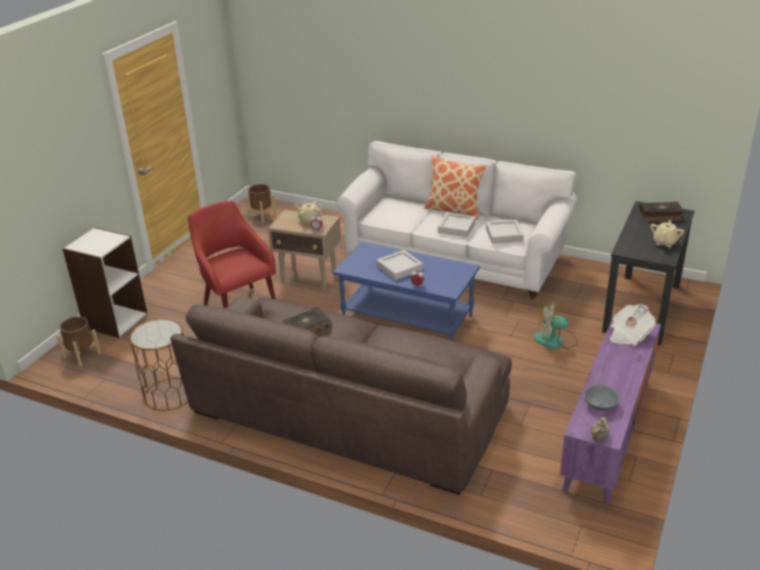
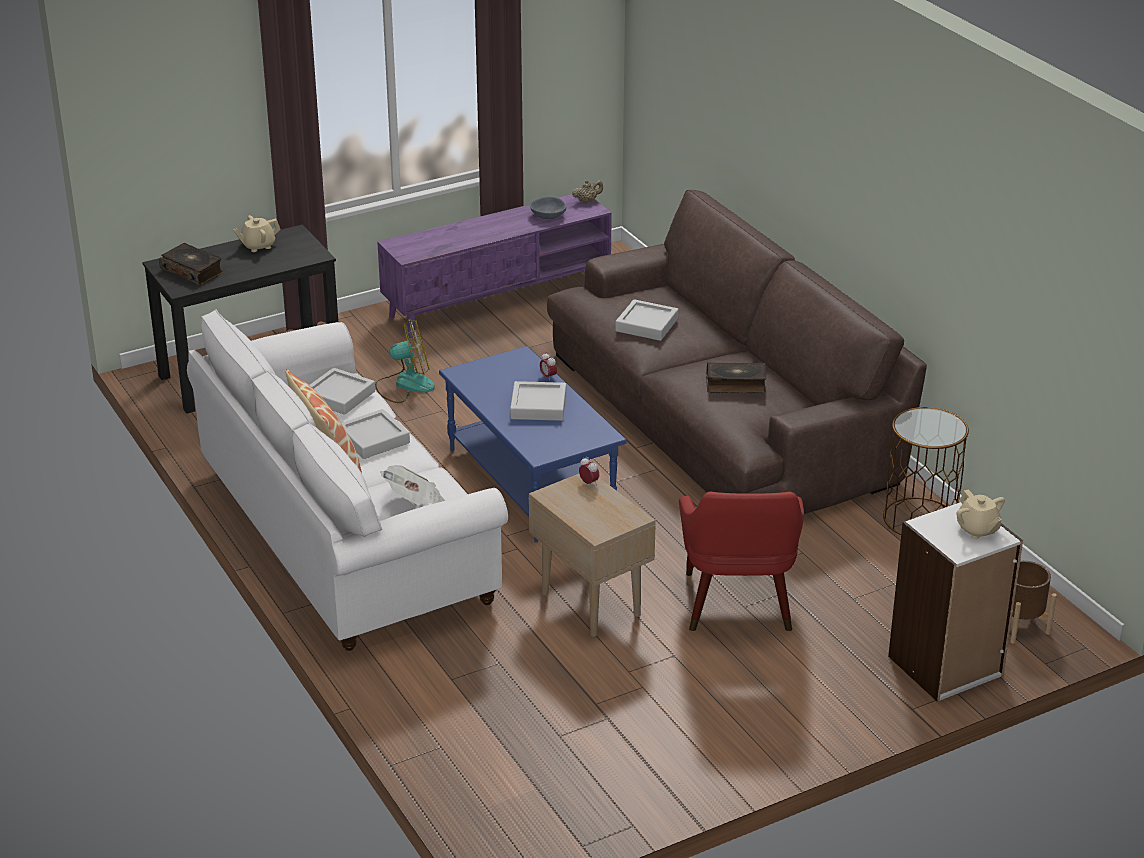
camera: 145 degrees left, 0 degrees up
brown planter [245,184,276,222] -> none
beige teapot [295,201,323,225] -> beige teapot moved to [956,489,1005,539]
fan [534,300,578,349] -> fan turned 45 degrees counterclockwise [375,319,435,403]
newspaper [610,304,655,346] -> newspaper moved to [380,465,445,506]
none -> grey tray [615,299,679,341]

